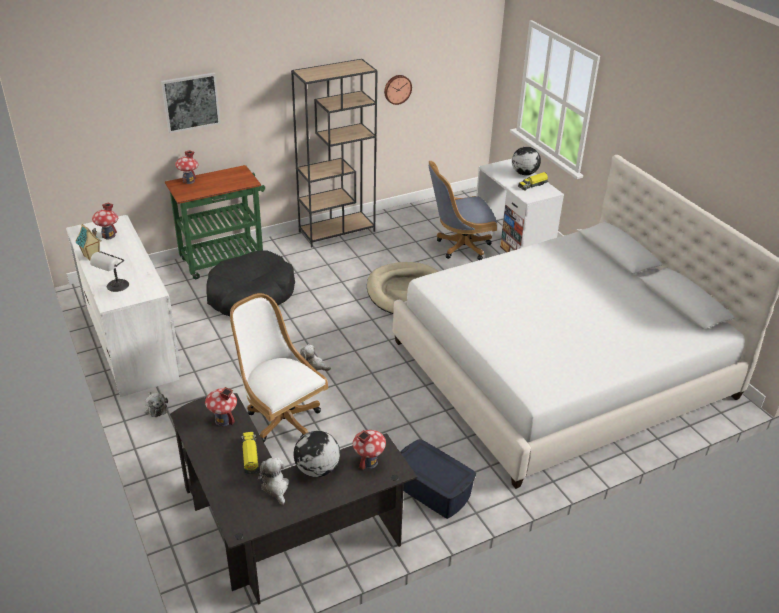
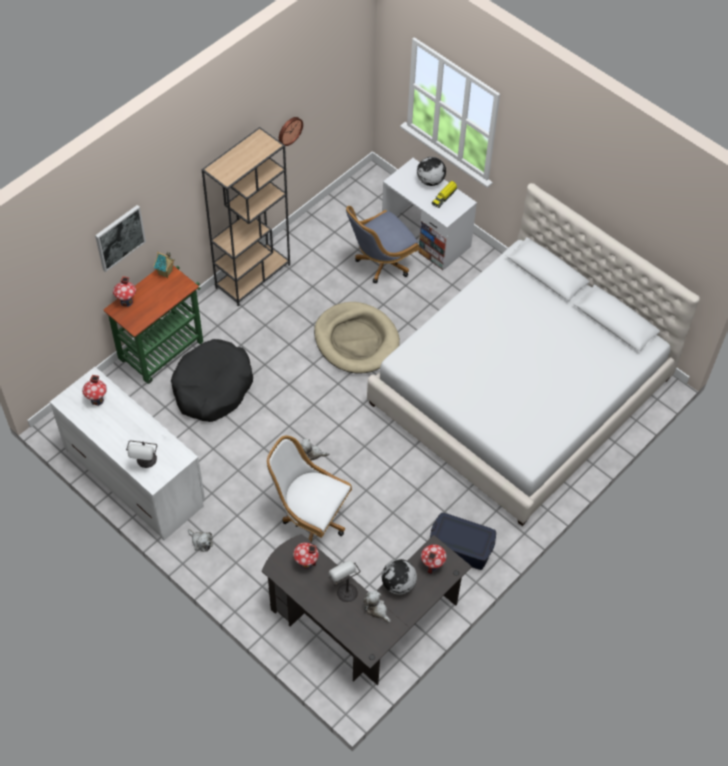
camera: 20 degrees left, 20 degrees up
toy house [75,224,101,261] -> toy house moved to [153,252,175,278]
toy truck [241,432,259,474] -> table lamp [329,560,360,602]

